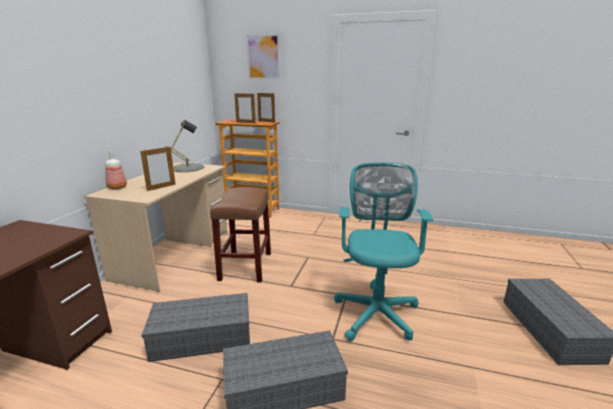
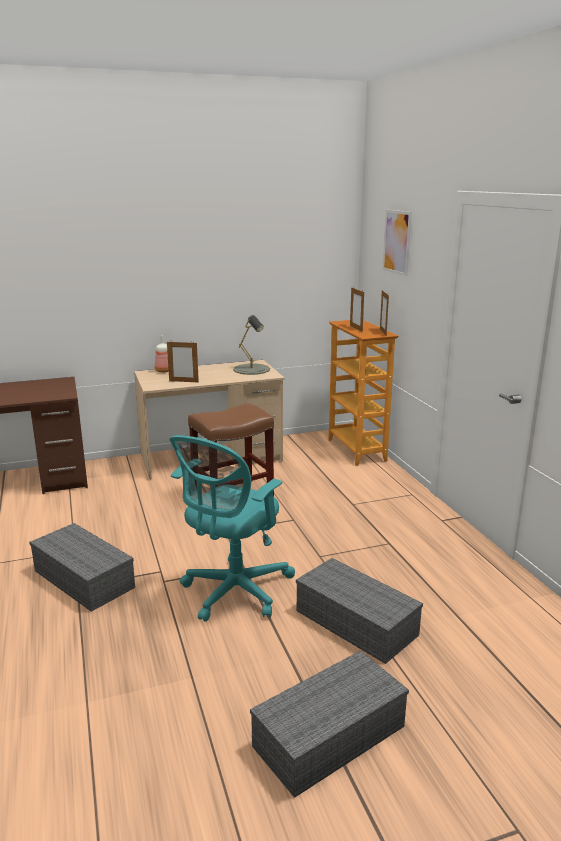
camera: 55 degrees right, 0 degrees up
grey storage box [142,293,250,362] -> grey storage box moved to [296,558,423,664]
turquoise office chair [334,162,433,341] -> turquoise office chair turned 150 degrees clockwise [169,435,295,622]

